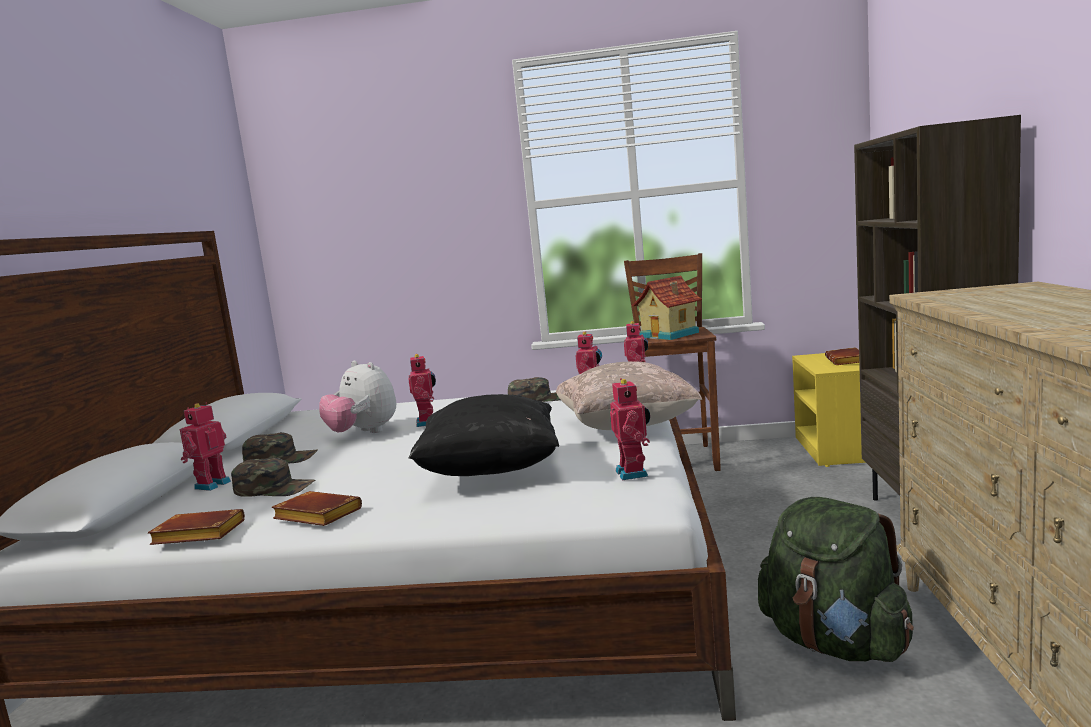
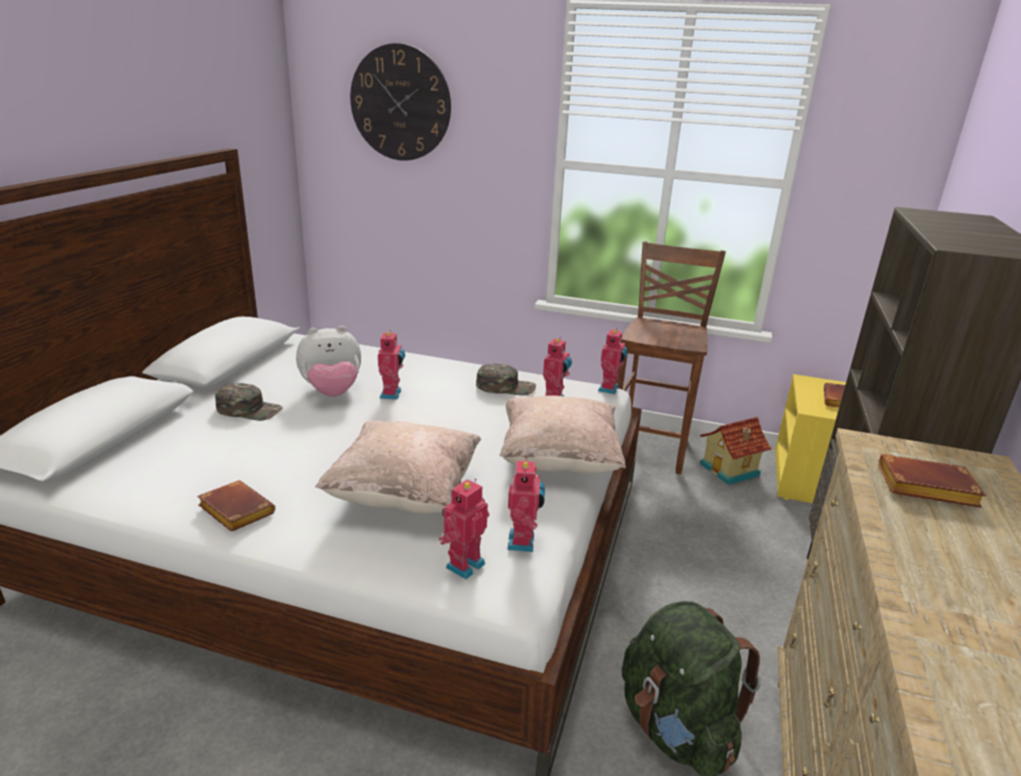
camera: 10 degrees right, 15 degrees up
brown book [148,509,245,545] -> brown book moved to [879,454,986,508]
toy robot [180,402,231,491] -> toy robot moved to [439,479,489,579]
green cap [231,458,315,497] -> none
plush toy [319,361,396,433] -> plush toy turned 75 degrees counterclockwise [296,326,361,397]
black pillow [409,394,559,476] -> beige pillow [315,421,481,514]
toy house [631,276,702,340] -> toy house moved to [700,417,771,485]
none -> wall clock [350,43,451,161]

